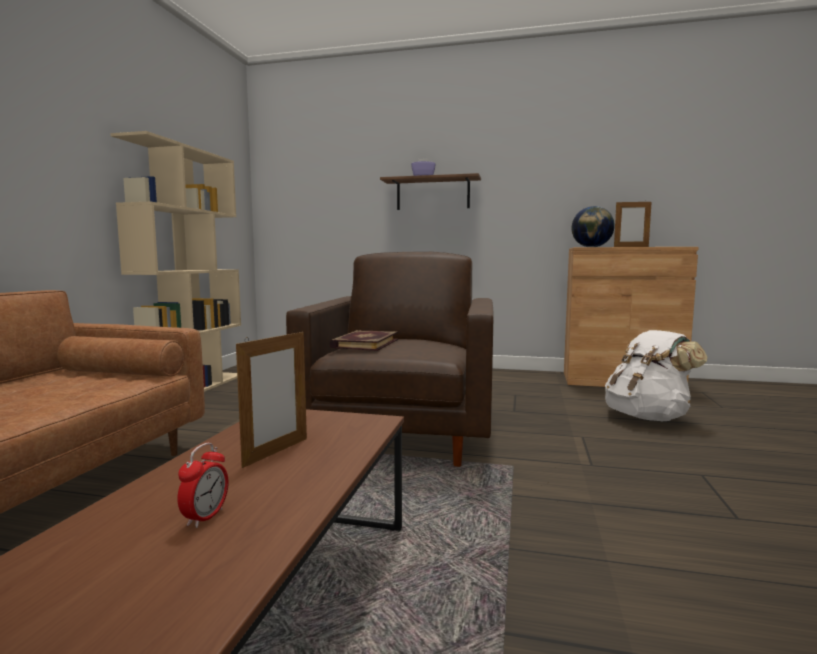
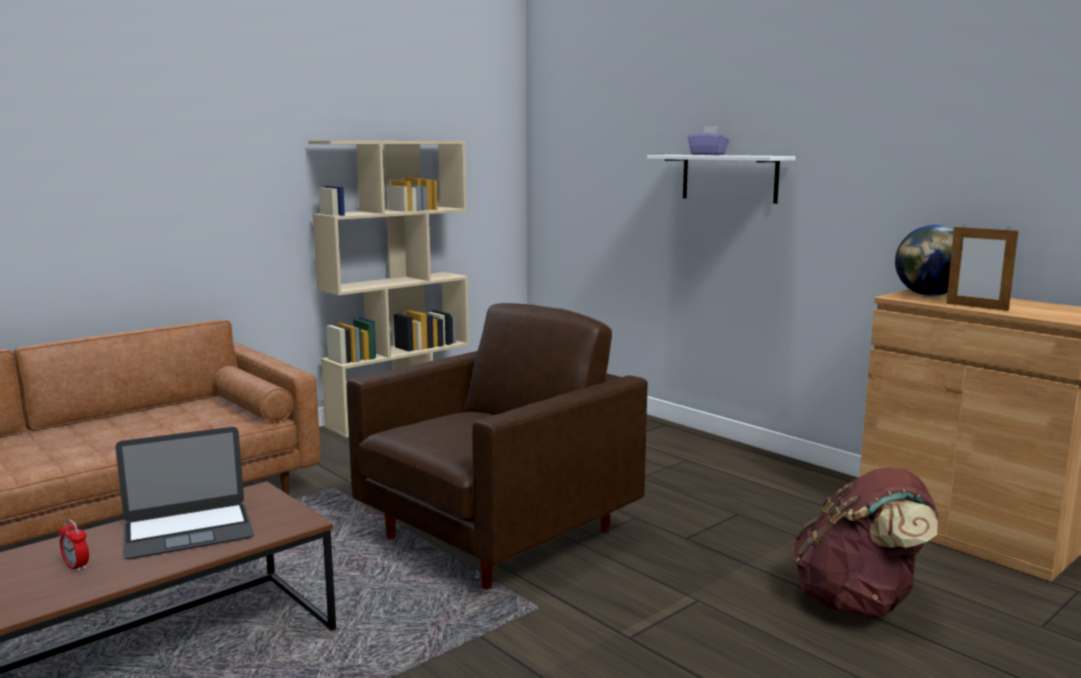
camera: 35 degrees right, 5 degrees up
alarm clock [177,443,229,528] -> alarm clock turned 75 degrees clockwise [59,519,89,572]
picture frame [236,329,307,468] -> laptop [115,427,254,559]
book [329,330,398,351] -> none
brown shelf [380,173,481,210] -> white shelf [647,155,795,204]
white backpack [605,330,707,421] -> brown backpack [794,467,939,618]

